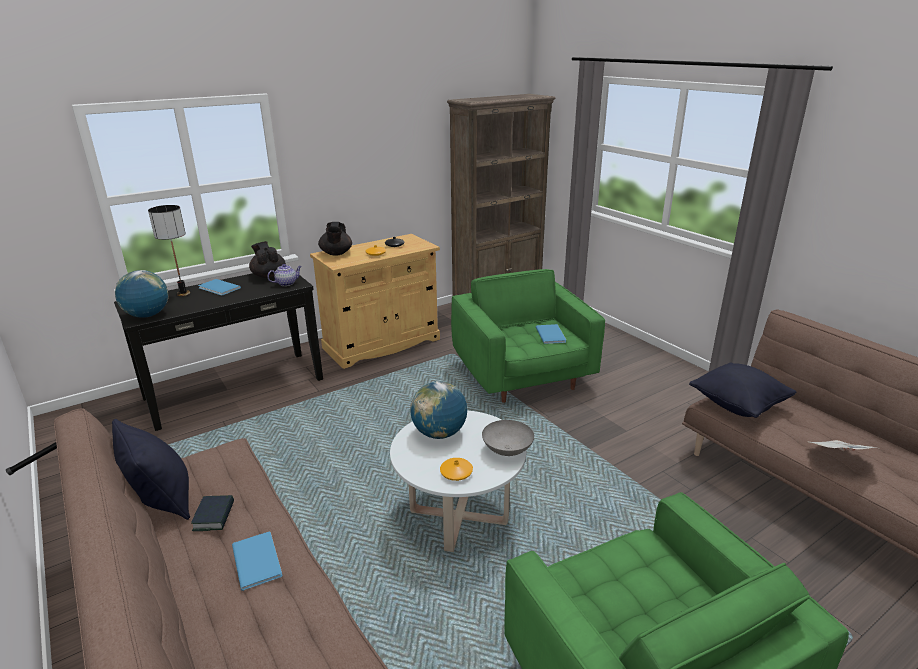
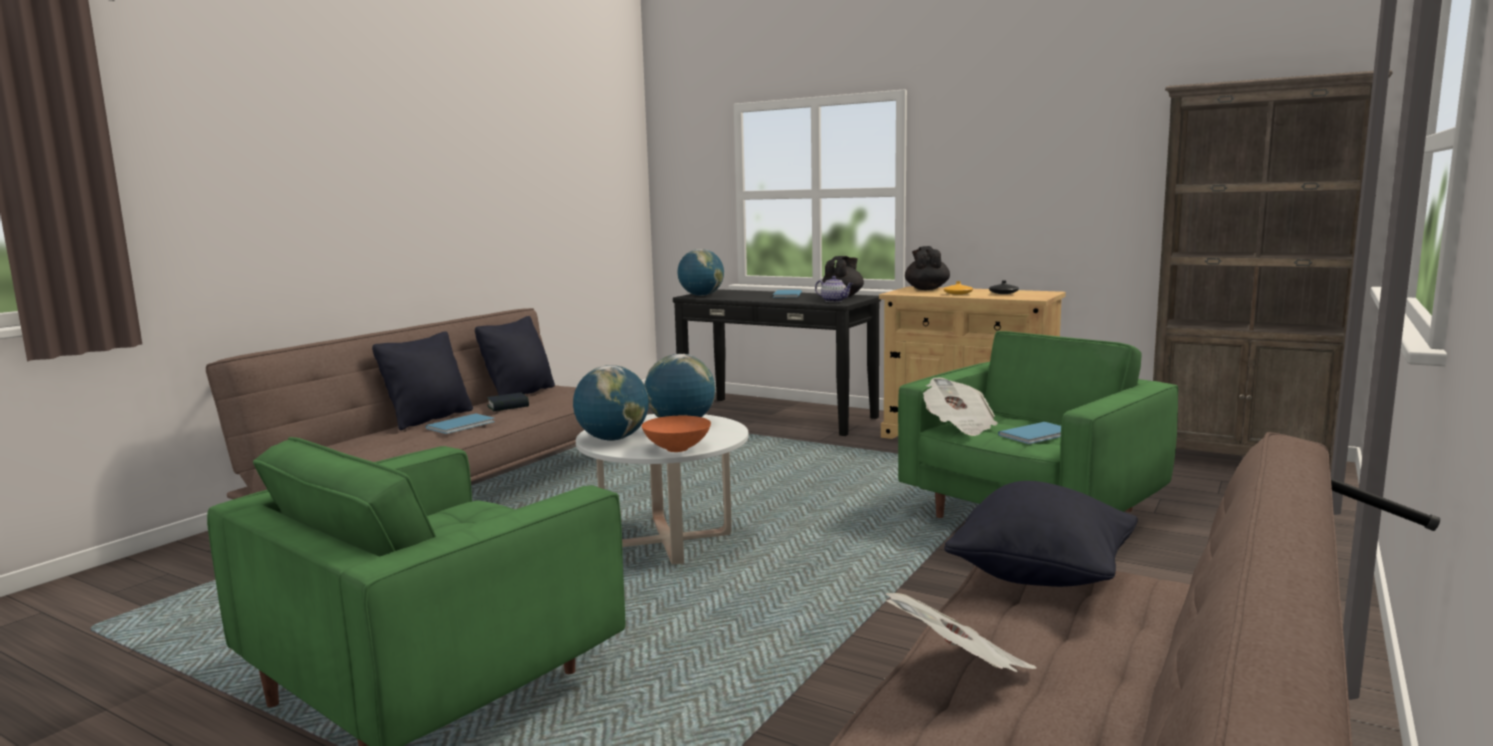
camera: 65 degrees right, 15 degrees down
table lamp [148,205,190,296] -> none
black teapot [318,222,352,256] -> black teapot turned 120 degrees clockwise [905,246,950,290]
orange vase [440,458,473,481] -> globe [573,365,649,441]
grey bowl [482,420,534,456] -> orange bowl [642,416,711,452]
none -> black pillow [372,331,473,430]
none -> newspaper [923,377,998,436]

